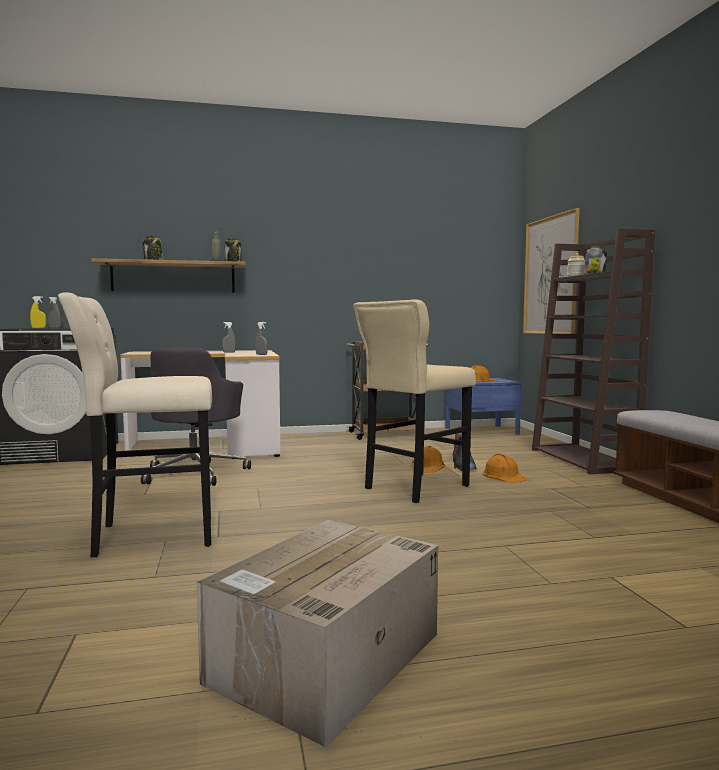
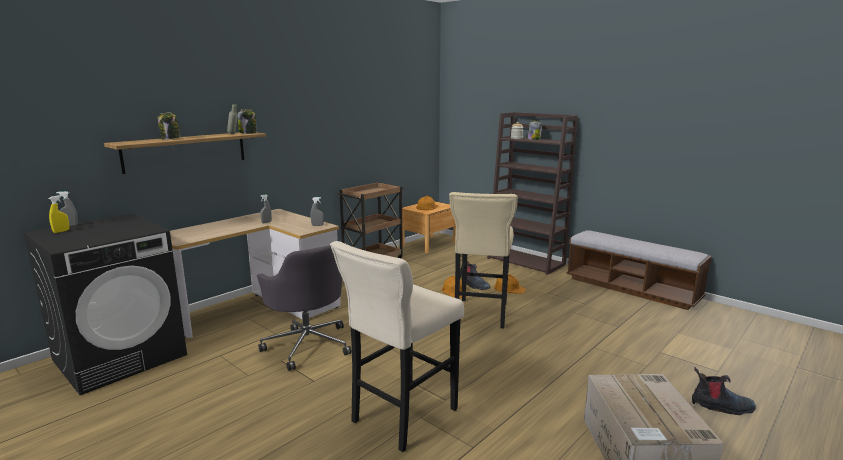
camera: 35 degrees left, 10 degrees up
blue nightstand [445,378,521,434] -> brown nightstand [402,201,456,253]
picture [523,208,580,334] -> none
none -> boot [692,367,756,415]

